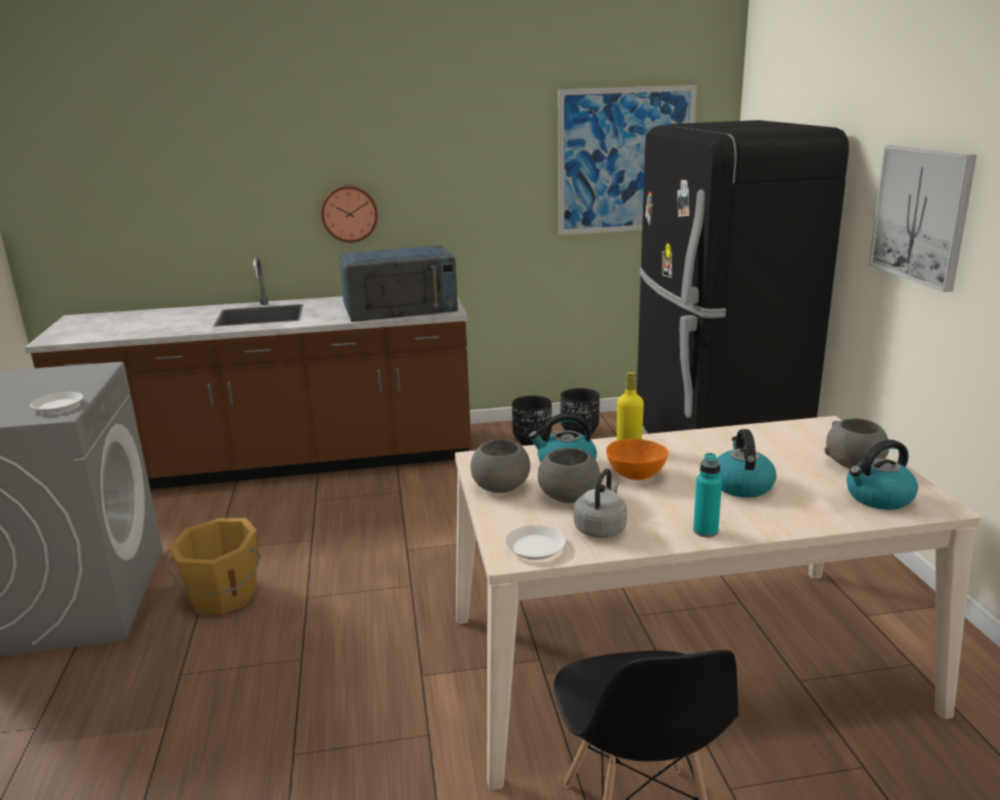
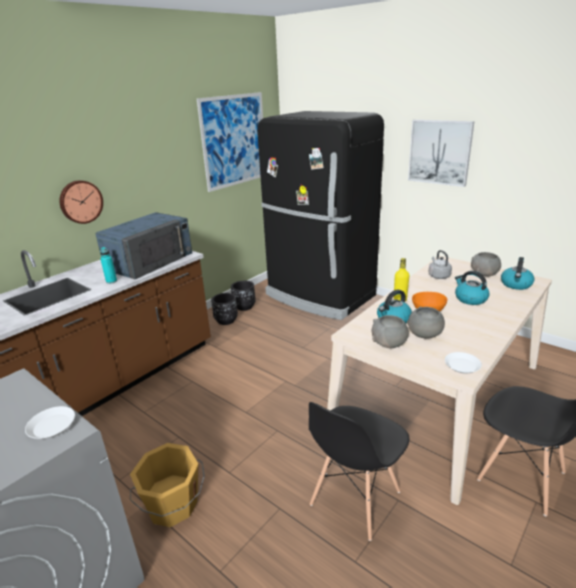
camera: 40 degrees left, 5 degrees up
grey kettle [574,468,627,538] -> grey kettle moved to [428,250,452,279]
turquoise bottle [693,453,722,538] -> turquoise bottle moved to [100,247,117,284]
none -> black chair [309,402,410,541]

